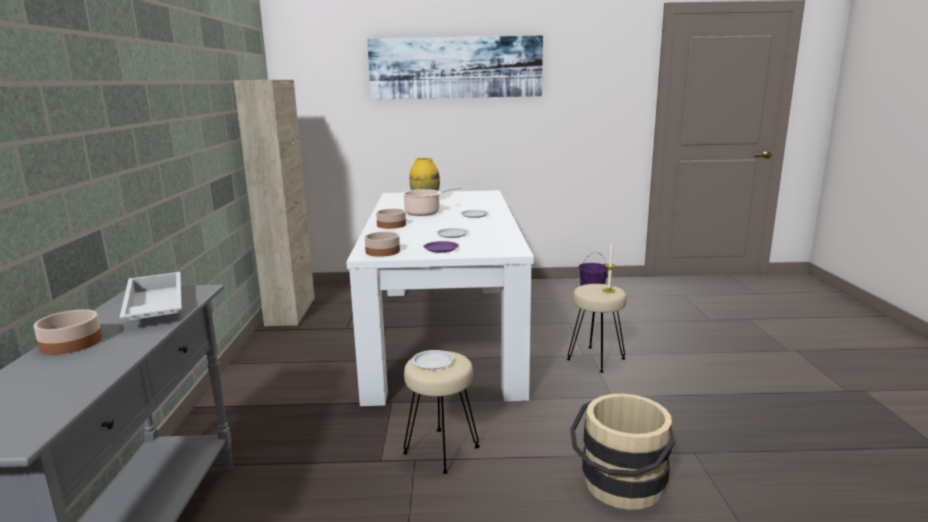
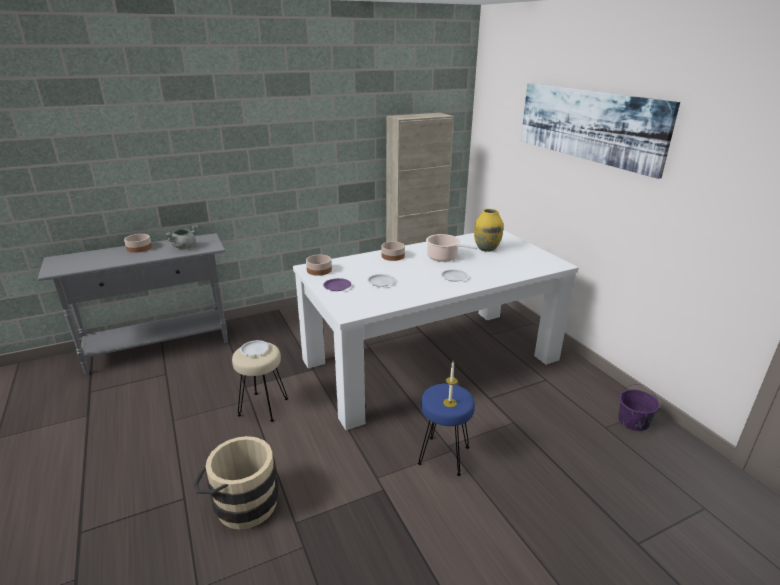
camera: 65 degrees right, 10 degrees up
white tray [120,272,182,321] -> grey cooking pot [165,225,198,249]
beige stool [567,284,627,373] -> blue stool [418,383,475,476]

